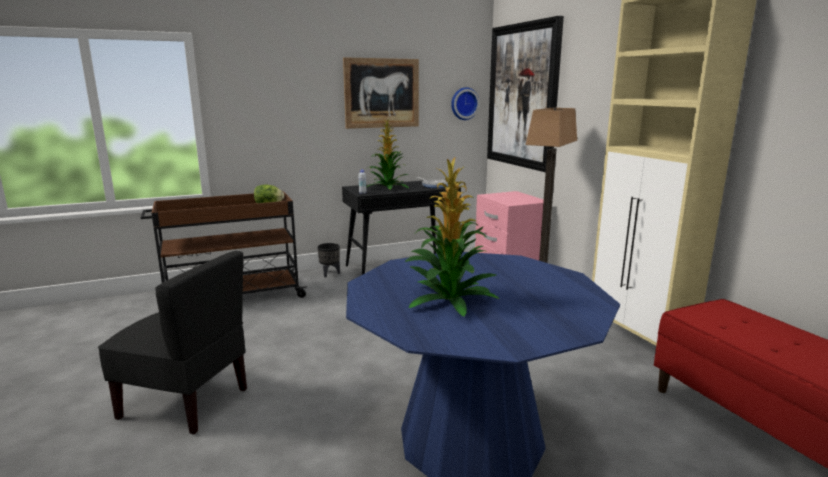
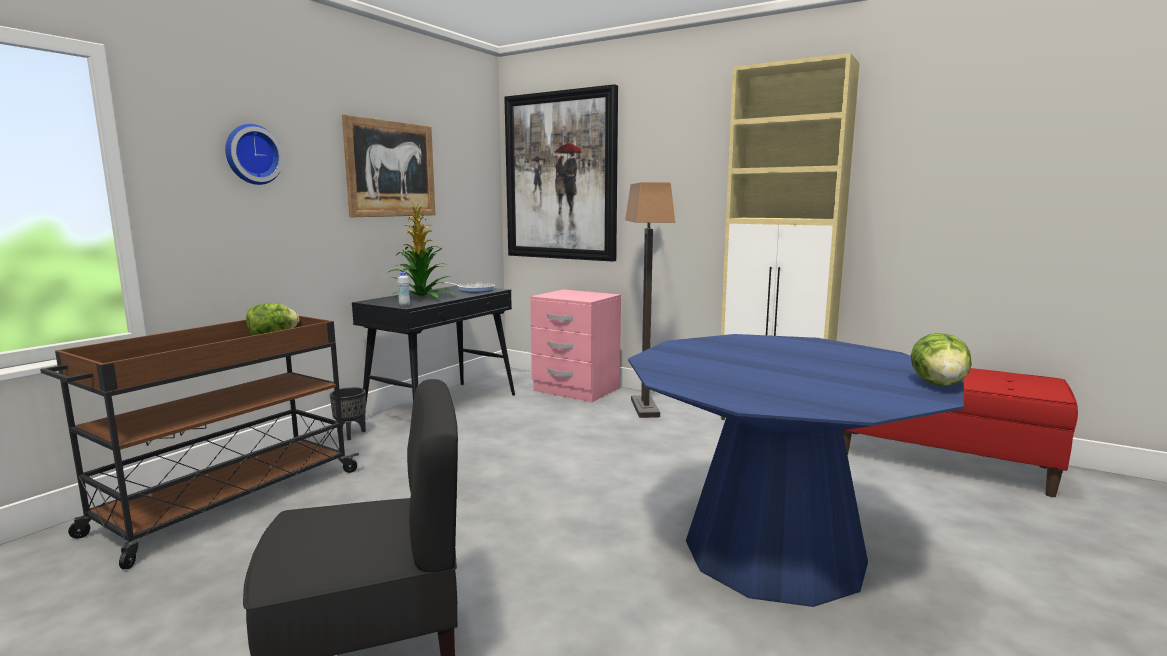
camera: 35 degrees left, 5 degrees down
potted plant [405,158,500,316] -> none
wall clock [451,87,480,120] -> wall clock moved to [225,124,283,185]
none -> lettuce [911,333,972,386]

